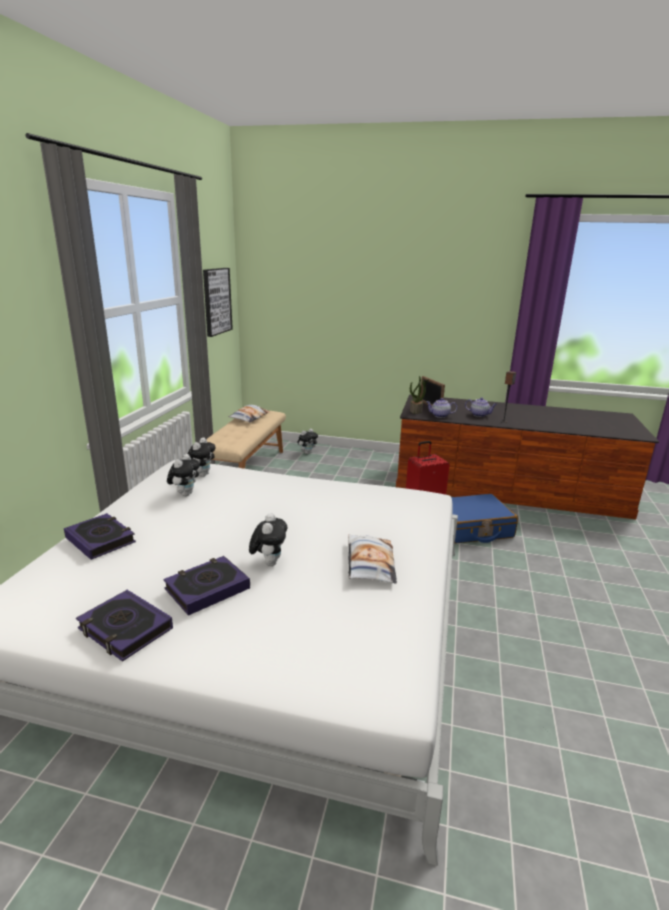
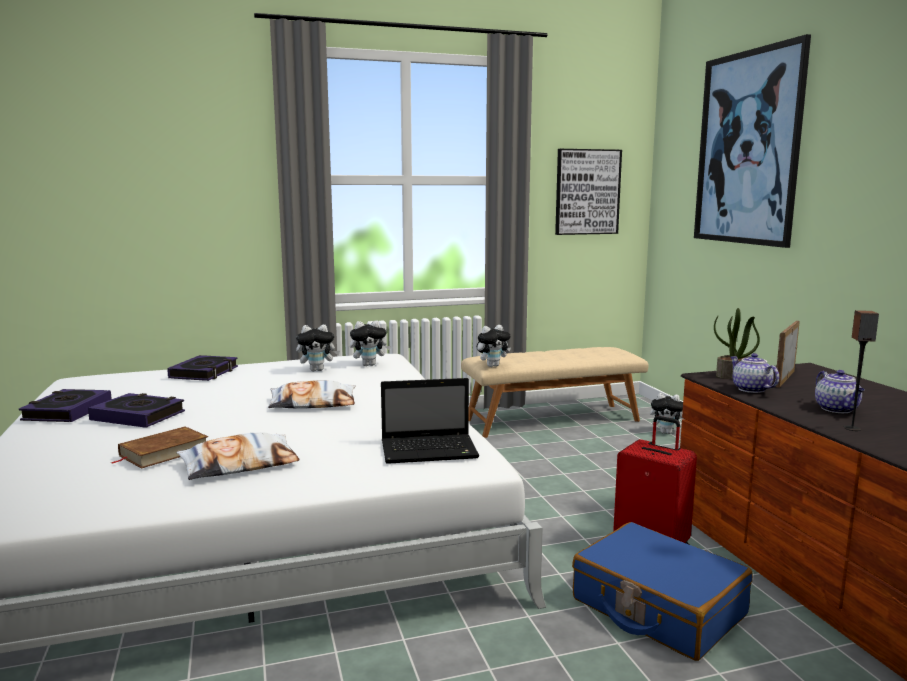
camera: 60 degrees right, 10 degrees down
pillow [229,405,270,423] -> pillow moved to [268,380,355,409]
plush toy [249,513,287,566] -> plush toy moved to [477,325,511,367]
none -> brown book [110,426,208,469]
none -> laptop [381,378,479,464]
none -> picture [694,34,811,248]

